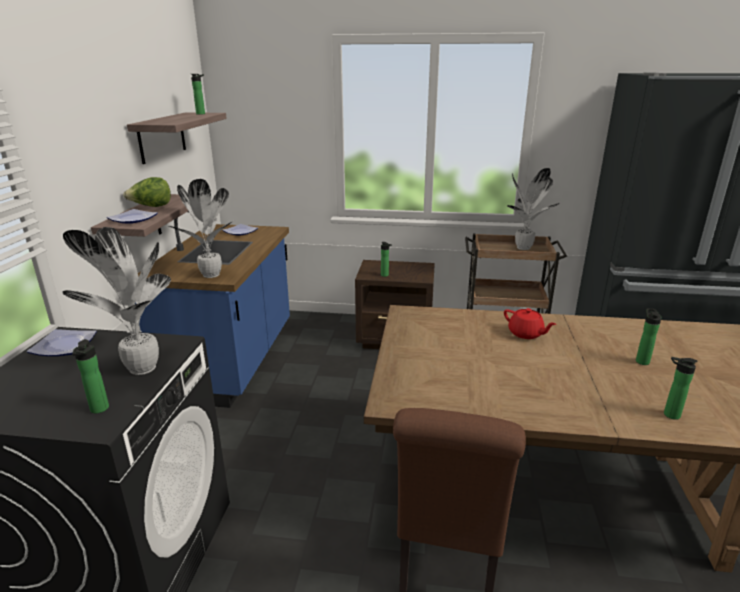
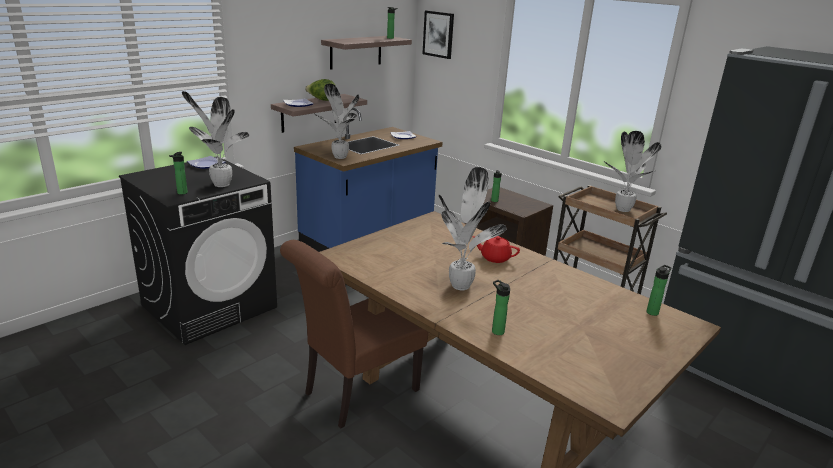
camera: 35 degrees right, 0 degrees up
red teapot [504,308,556,339] -> red teapot turned 120 degrees clockwise [472,236,520,263]
bottle [636,309,662,365] -> bottle moved to [647,265,672,316]
none -> picture [422,10,454,59]
none -> potted plant [439,167,506,290]

